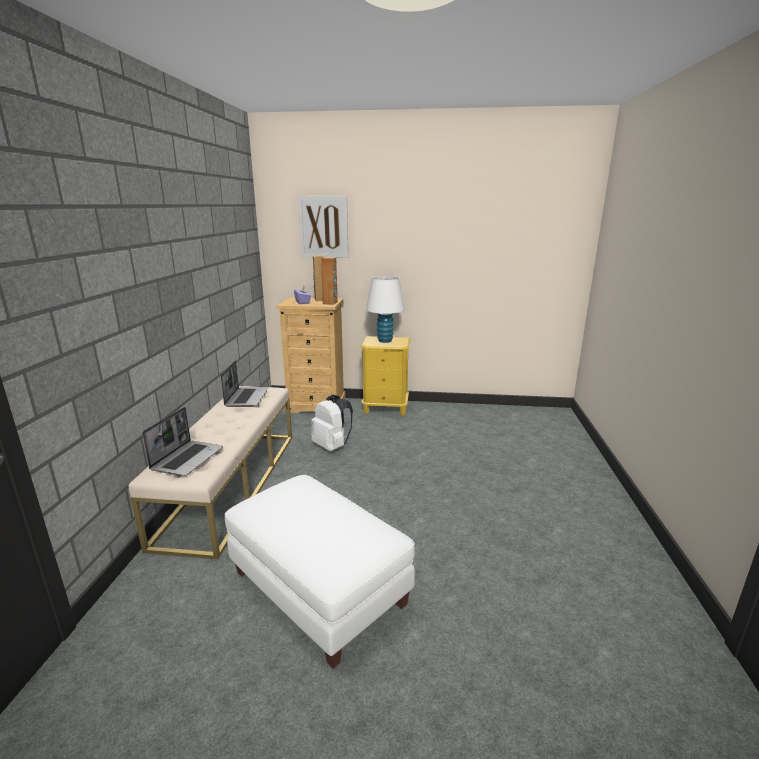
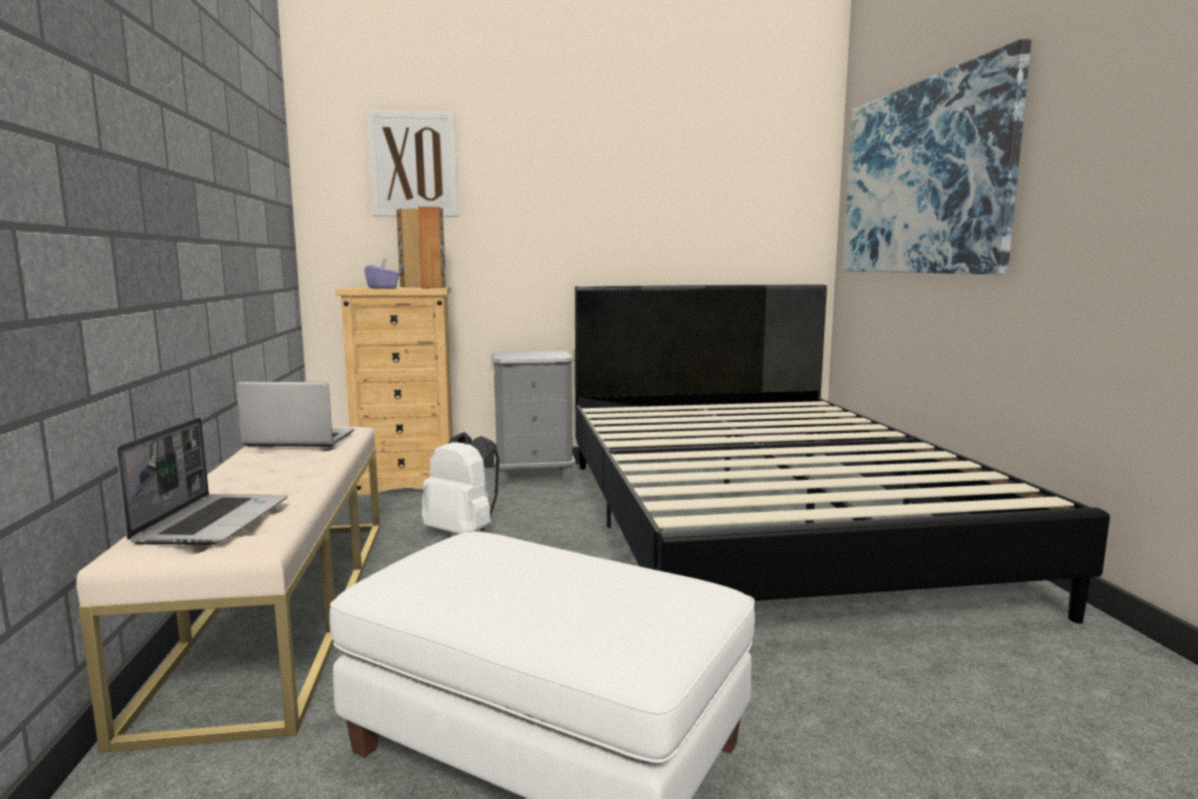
camera: 15 degrees left, 10 degrees down
laptop [221,361,268,407] -> laptop turned 75 degrees counterclockwise [236,381,354,447]
yellow nightstand [361,336,410,416] -> grey nightstand [491,351,576,486]
white table lamp [366,276,405,343] -> none
none -> black bed [575,284,1110,624]
none -> picture [843,39,1031,274]

